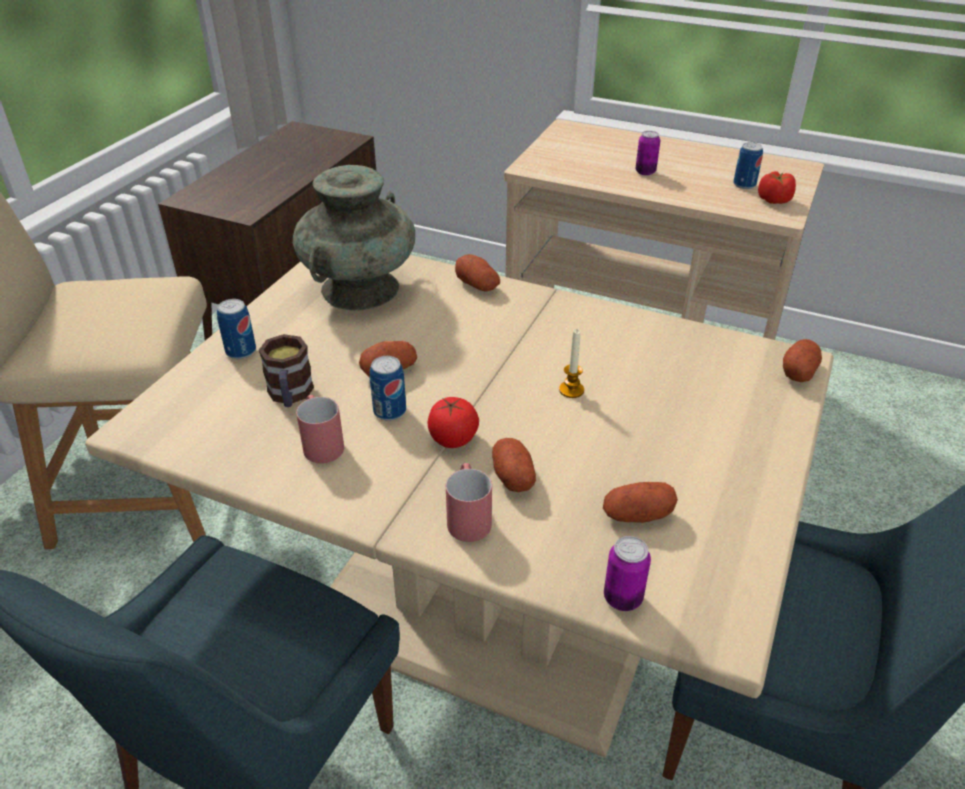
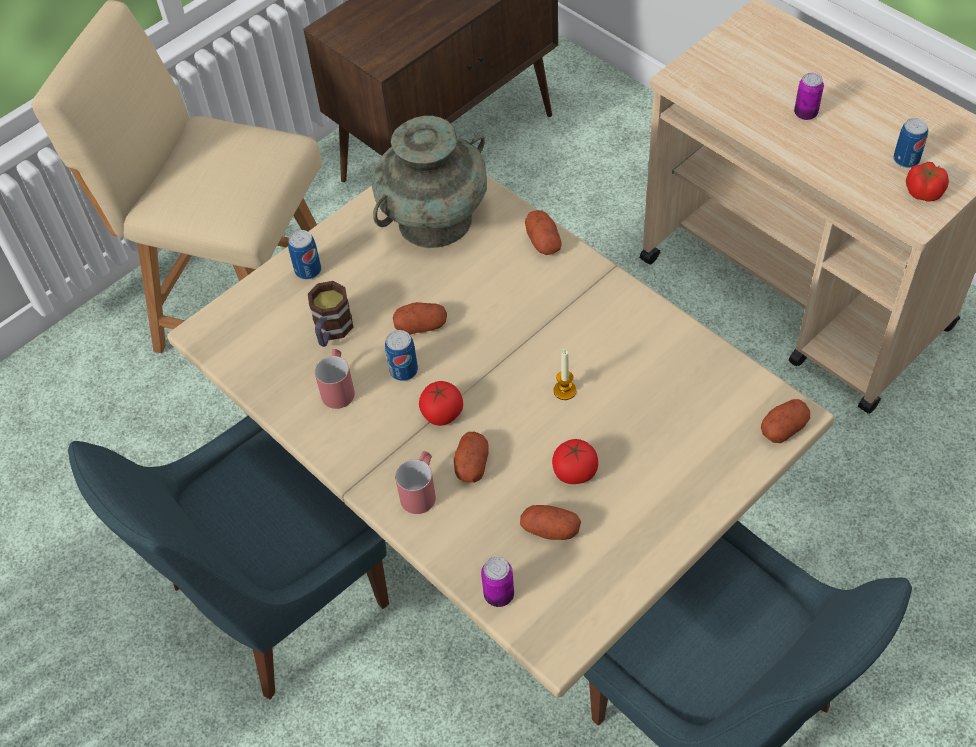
camera: 25 degrees right, 15 degrees up
none -> tomato [552,439,598,484]

